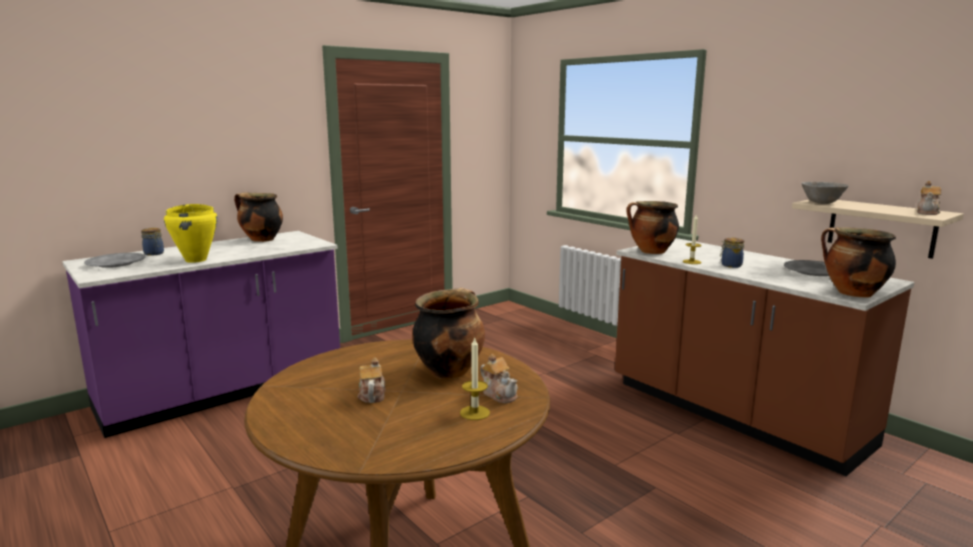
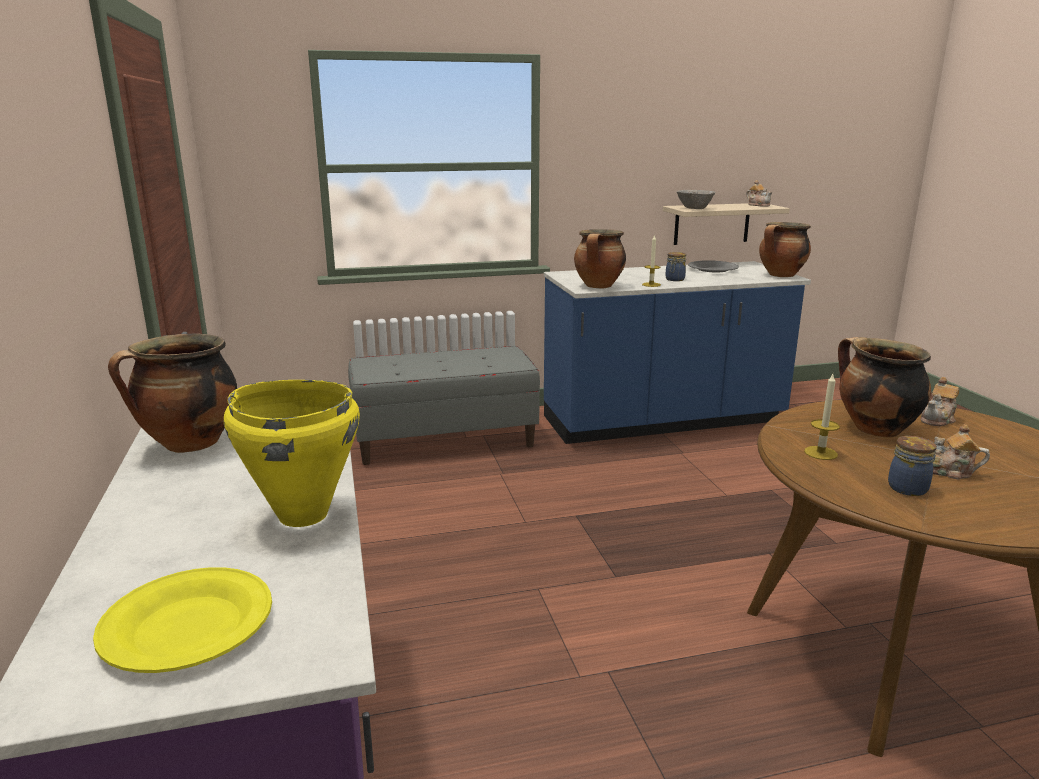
camera: 65 degrees left, 5 degrees up
grey plate [84,253,146,268] -> yellow plate [93,567,272,673]
jar [141,228,164,256] -> jar moved to [888,436,937,496]
candle [460,337,490,420] -> candle moved to [804,374,840,460]
teapot [480,354,518,403] -> teapot turned 150 degrees clockwise [920,377,959,426]
brown counter [615,238,914,476] -> blue counter [544,261,811,444]
none -> grey bench [348,346,540,465]

